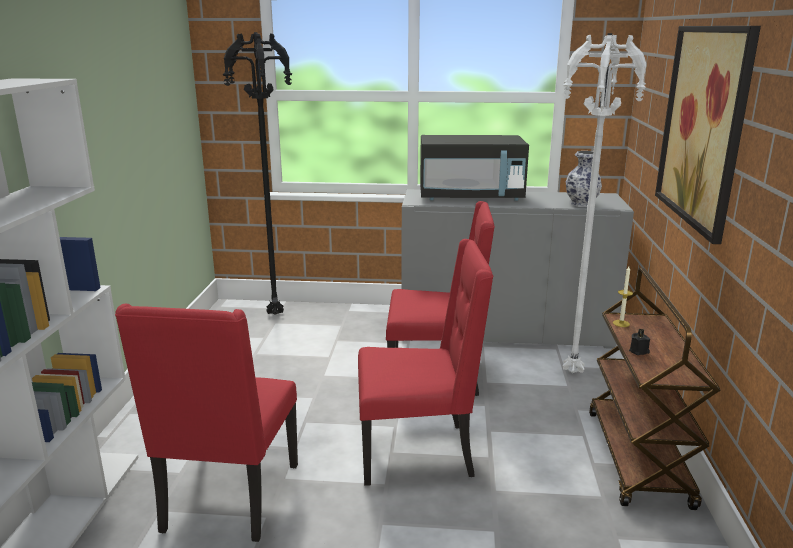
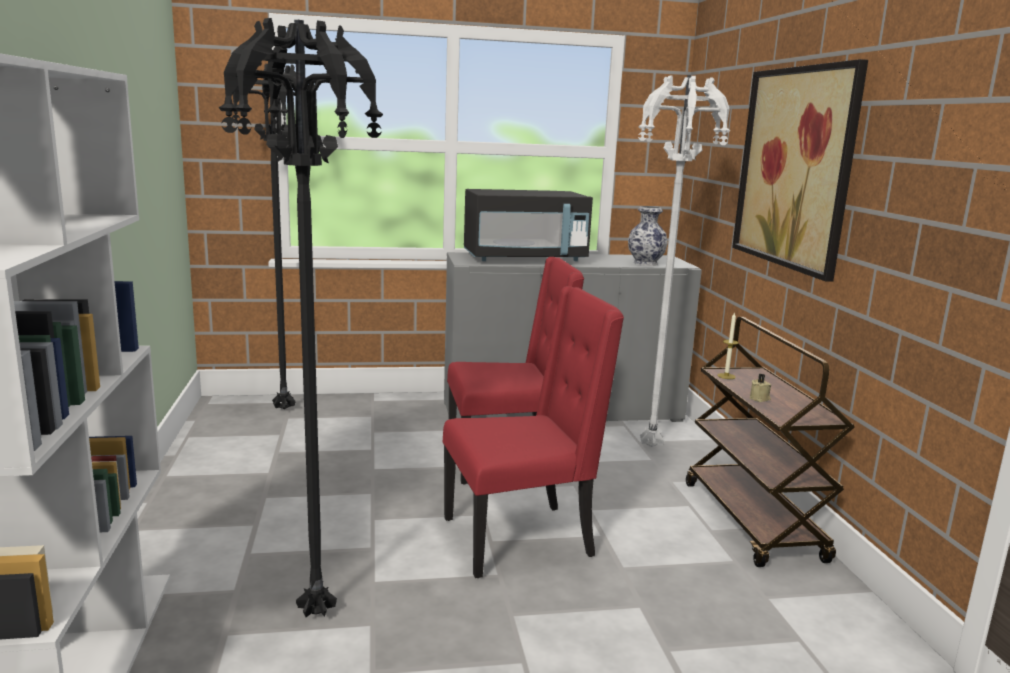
camera: 15 degrees left, 5 degrees down
red chair [115,304,298,542] -> black floor lamp [219,18,383,617]
black candle [629,328,650,355] -> beige candle [750,374,771,402]

